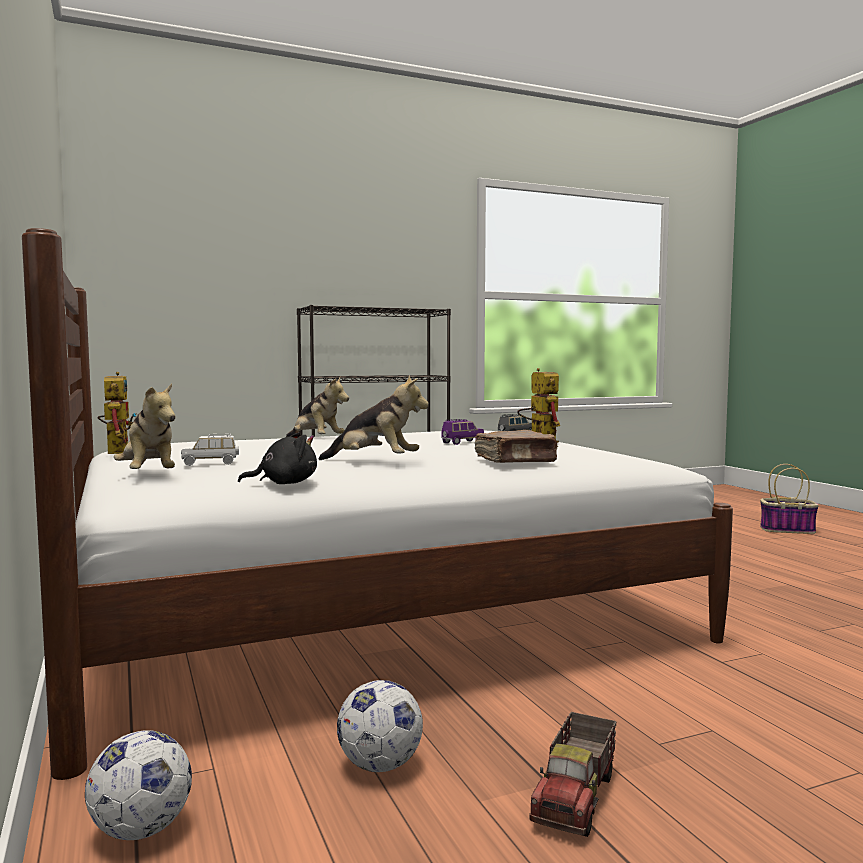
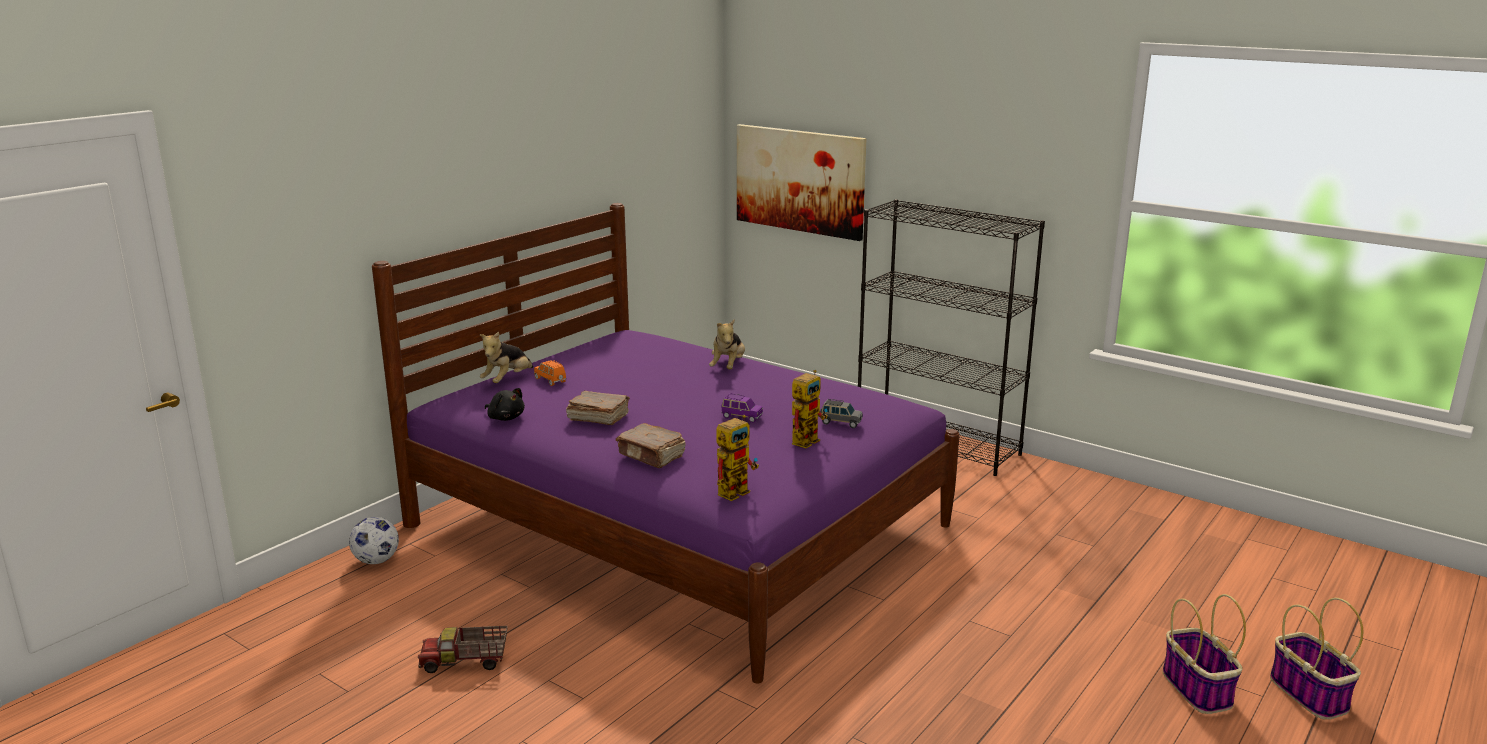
camera: 60 degrees right, 15 degrees up
white bed [22,228,733,780] -> purple bed [372,203,959,684]
toy robot [98,372,137,454] -> toy robot moved to [716,415,759,501]
white toy car [181,433,239,466] -> orange toy car [534,360,566,386]
plush toy [318,376,429,460] -> brown book [566,391,630,425]
football [337,680,423,772] -> none
none -> picture [737,124,867,241]
none -> basket [1162,594,1246,714]

